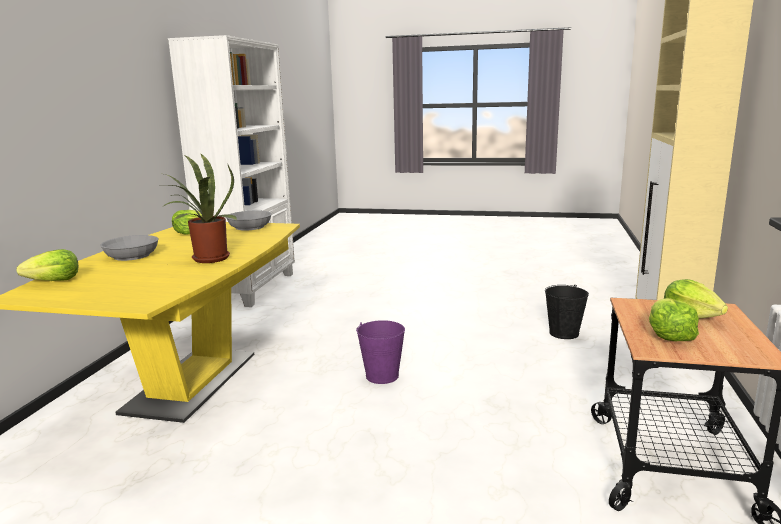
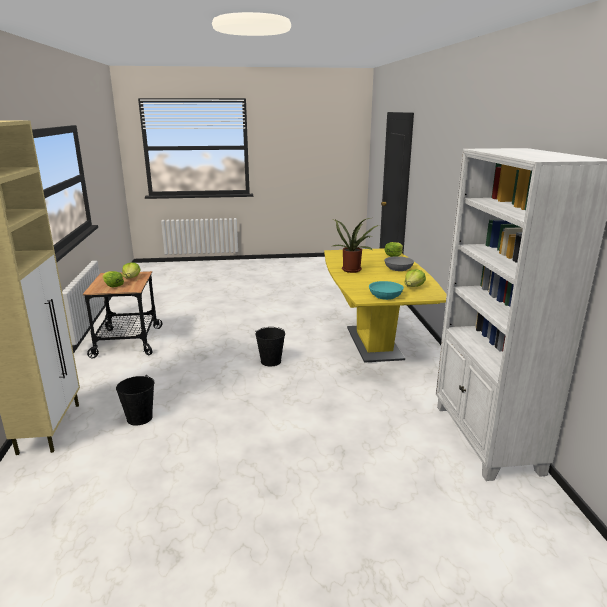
camera: 160 degrees right, 5 degrees up
grey bowl [226,210,272,231] -> turquoise bowl [369,281,404,300]
purple bucket [356,320,405,384] -> black bucket [255,327,285,367]

